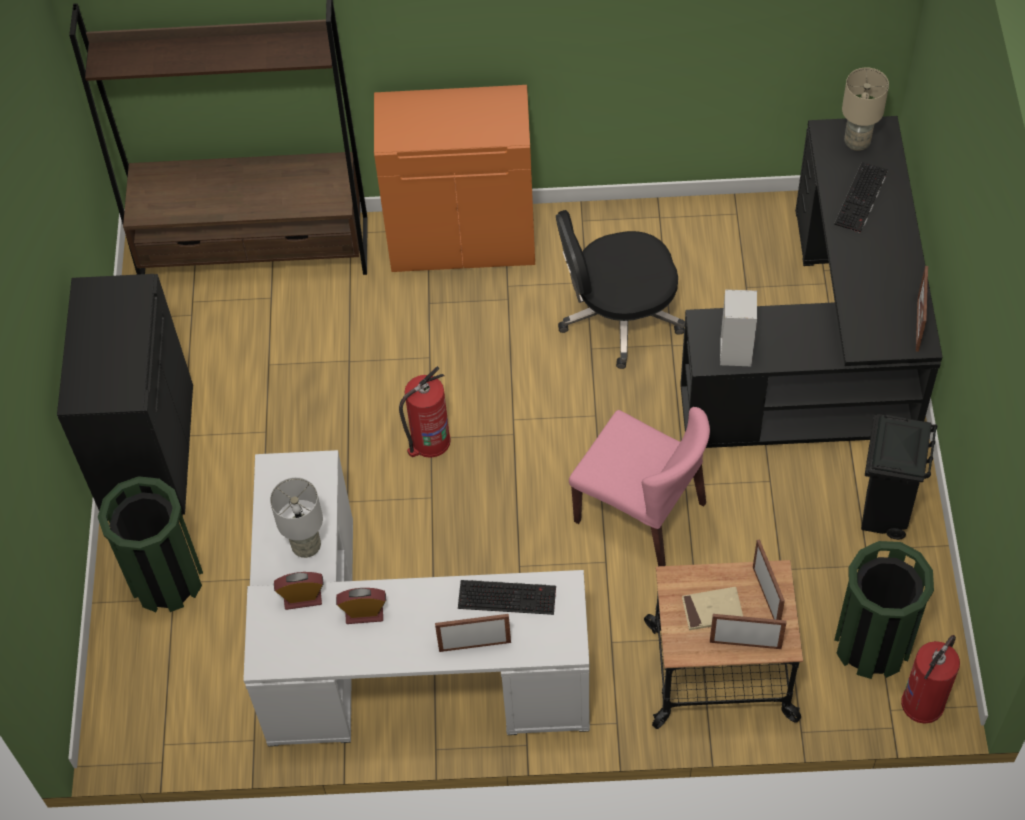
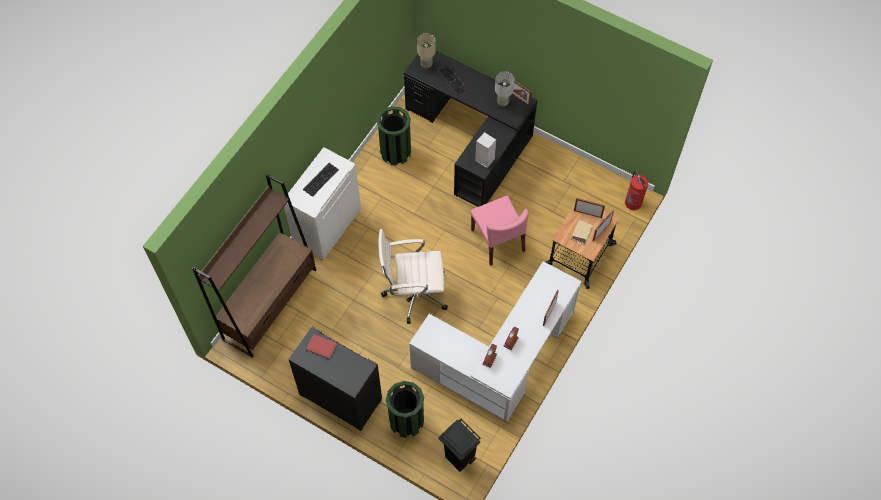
camera: 60 degrees left, 5 degrees up
grey table lamp [270,477,323,558] -> grey table lamp moved to [495,71,515,106]
orange cabinet [374,85,535,272] -> white cabinet [284,147,361,261]
fire extinguisher [399,366,451,458] -> white office chair [378,229,448,324]
keyboard [458,580,556,615] -> keyboard moved to [303,163,339,197]
black office chair [556,210,685,369] -> none
pink chair [569,407,710,566] -> pink chair turned 90 degrees clockwise [470,196,529,266]
green trash can [834,541,934,679] -> green trash can moved to [377,106,411,166]
black trash can [861,414,938,540] -> black trash can moved to [438,418,481,472]
none -> red book [306,334,337,359]

